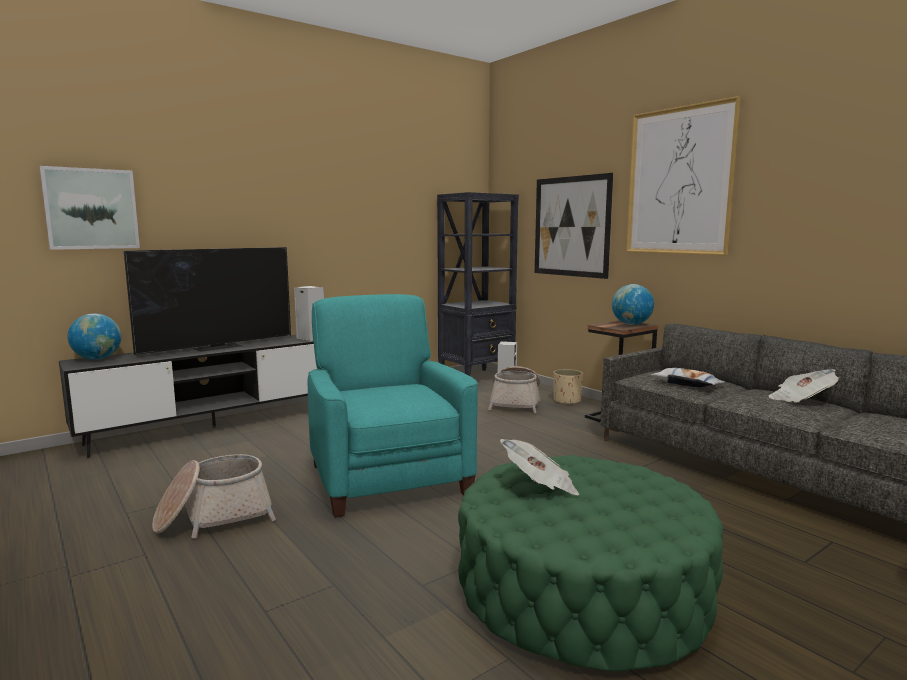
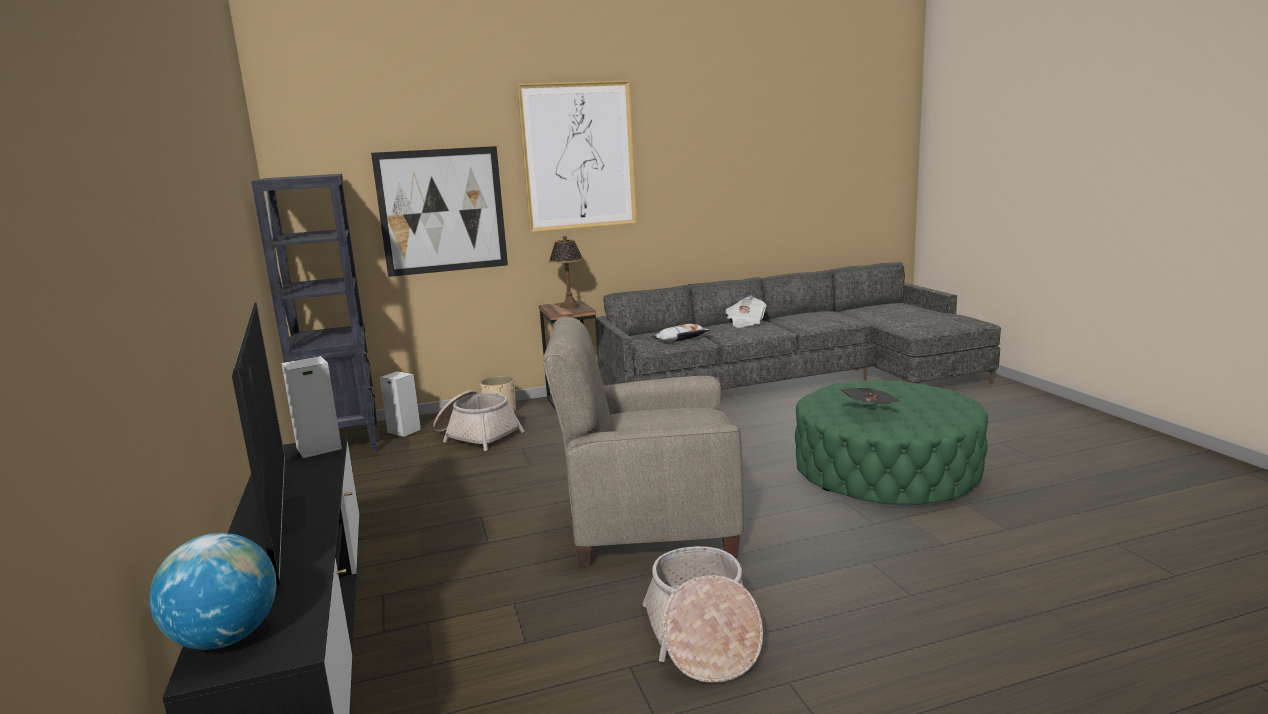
camera: 70 degrees left, 5 degrees up
picture [39,166,140,250] -> none
turquoise armchair [308,294,478,518] -> beige armchair [543,317,744,567]
globe [612,284,654,325] -> table lamp [549,236,584,308]

